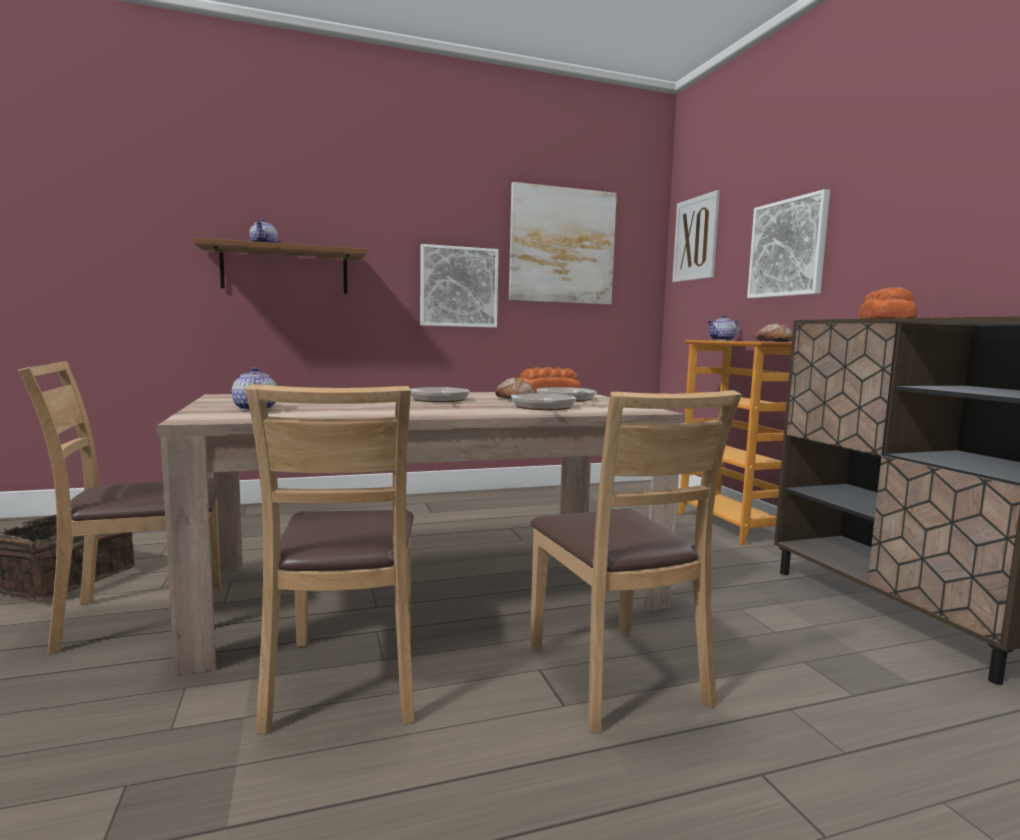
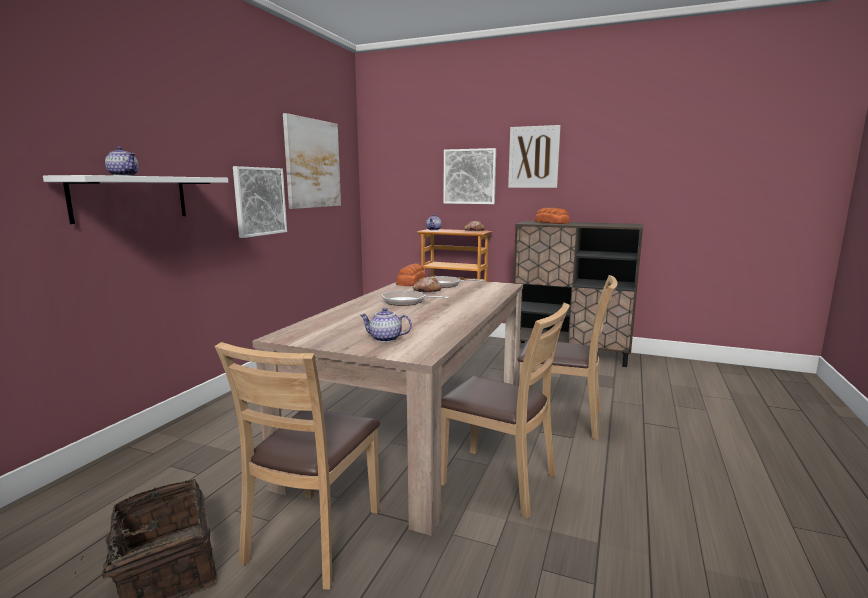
camera: 50 degrees left, 5 degrees up
brown shelf [193,238,366,294] -> white shelf [43,175,228,224]
frying pan [511,393,576,410] -> none
picture [672,190,720,282] -> picture moved to [508,125,561,188]

